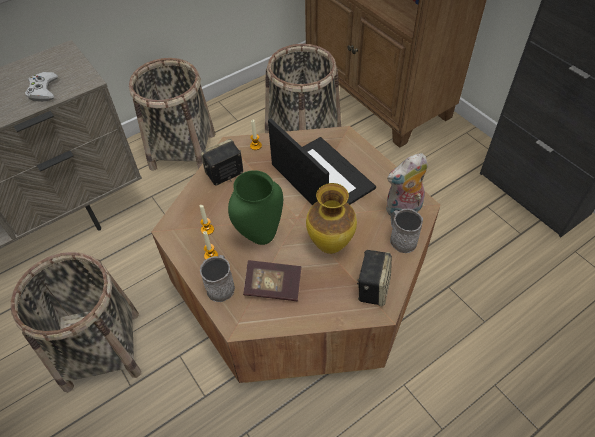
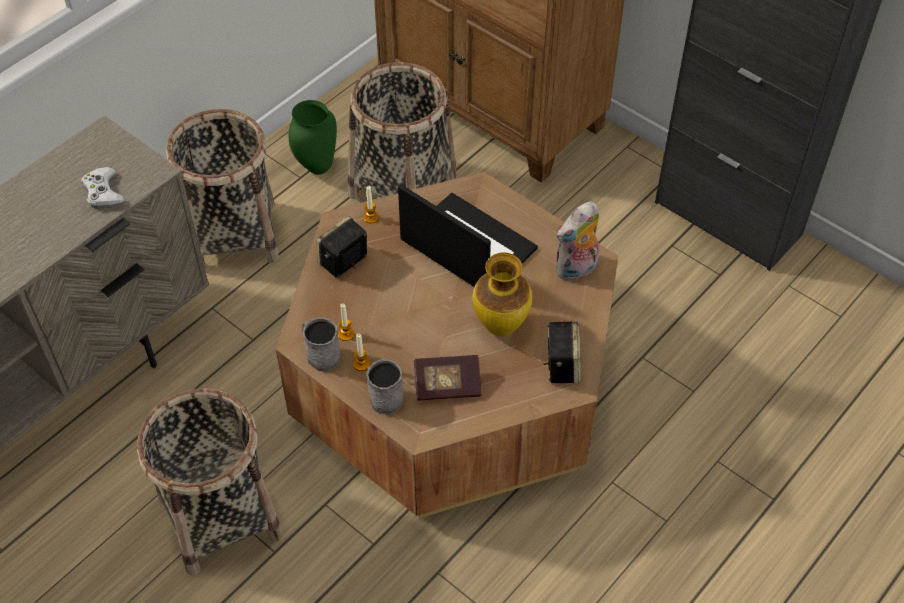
camera: 15 degrees left, 0 degrees up
green vase [228,170,283,245] -> green vase moved to [288,100,337,175]
grey mug [390,209,423,253] -> grey mug moved to [302,317,341,371]

